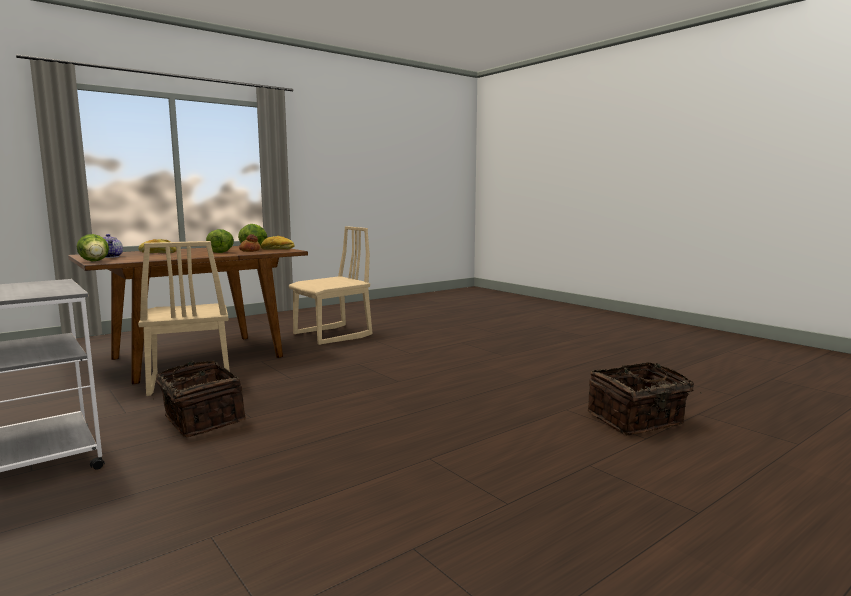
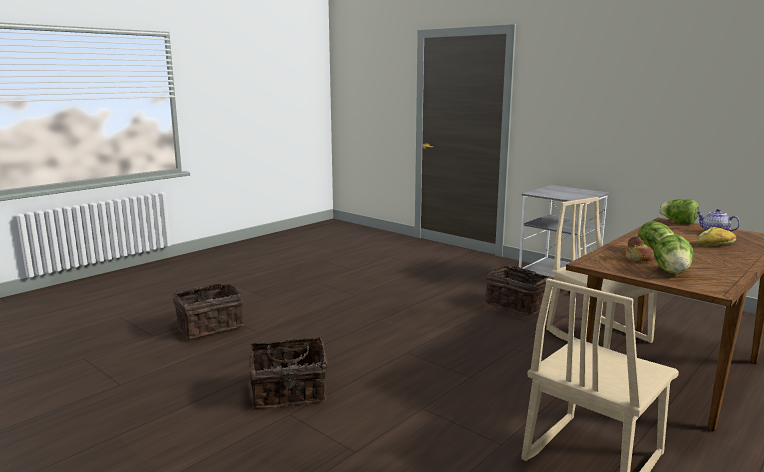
camera: 170 degrees right, 5 degrees up
bread [261,236,295,250] -> none
none -> basket [249,337,328,409]

